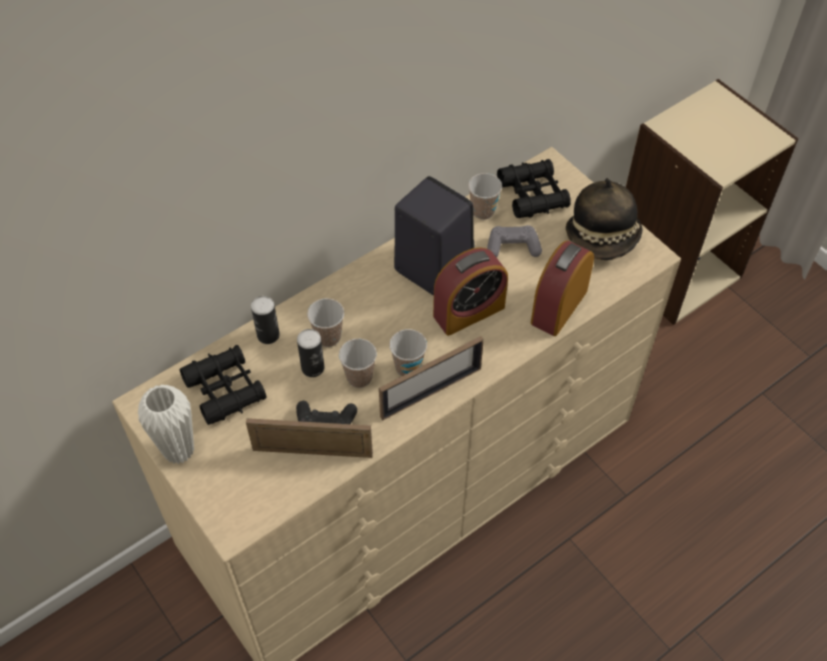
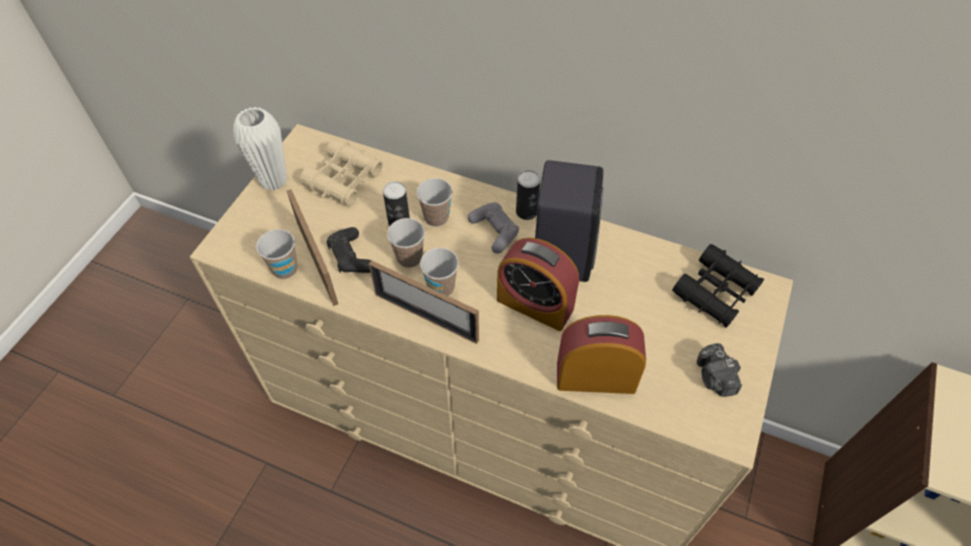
camera: 60 degrees right, 0 degrees up
black binoculars [179,345,267,425] -> beige binoculars [300,139,383,207]
can [251,296,280,344] -> can moved to [516,170,540,220]
cup [468,173,502,220] -> cup moved to [256,229,298,279]
grey game controller [487,225,542,257] -> grey game controller moved to [468,202,519,254]
hat [566,178,643,260] -> camera [697,343,742,397]

